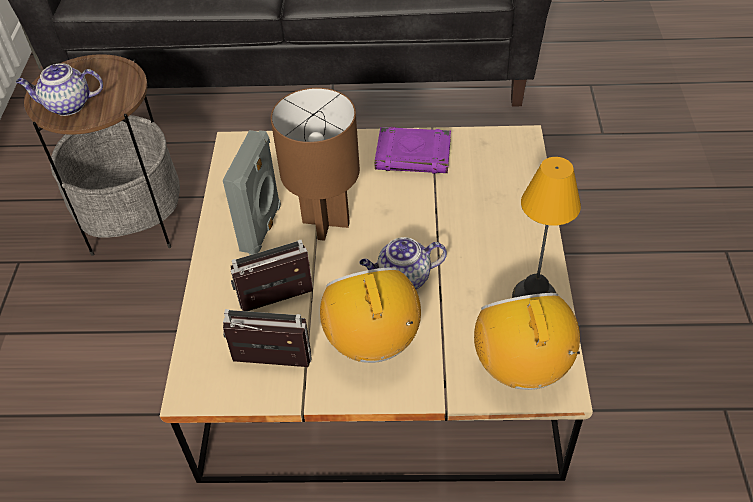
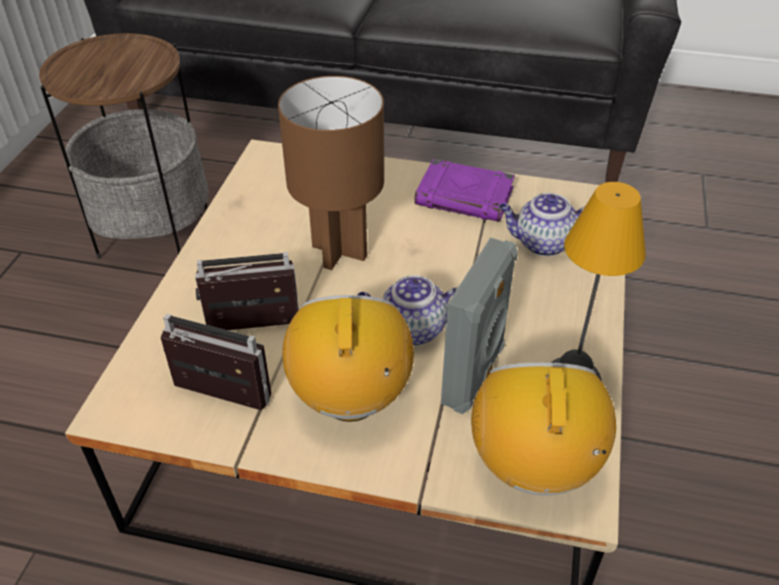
camera: 10 degrees right, 5 degrees down
teapot [16,63,103,116] -> teapot moved to [499,193,585,256]
grey speaker [223,130,281,255] -> grey speaker moved to [441,237,518,414]

